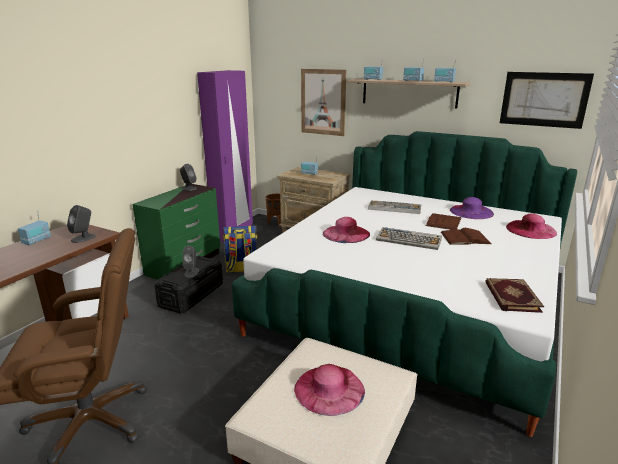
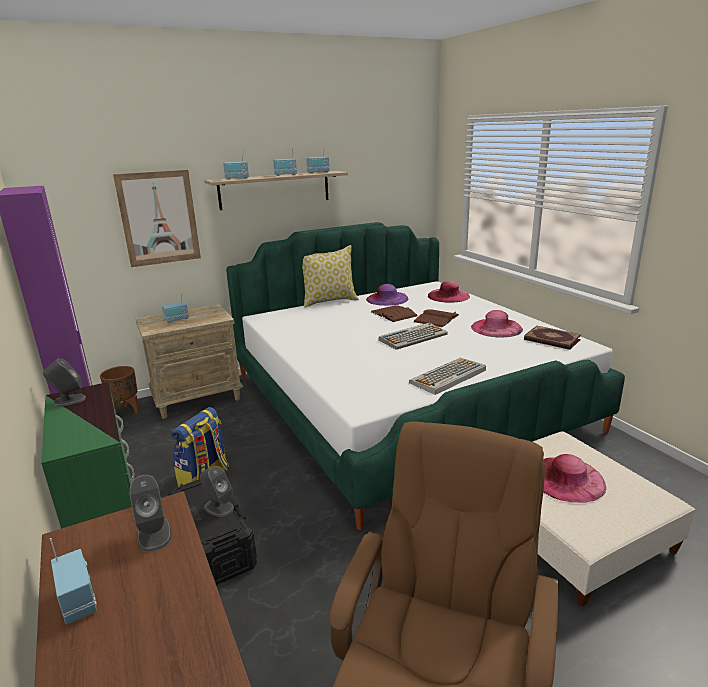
camera: 55 degrees left, 0 degrees up
pink hat [323,217,370,243] -> pink hat moved to [471,310,523,337]
keyboard [368,200,421,214] -> keyboard moved to [409,358,486,395]
picture [500,72,594,129] -> none
none -> pillow [302,245,359,308]

